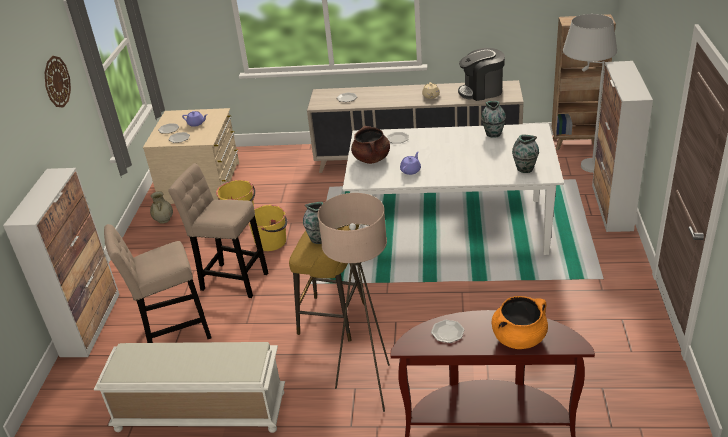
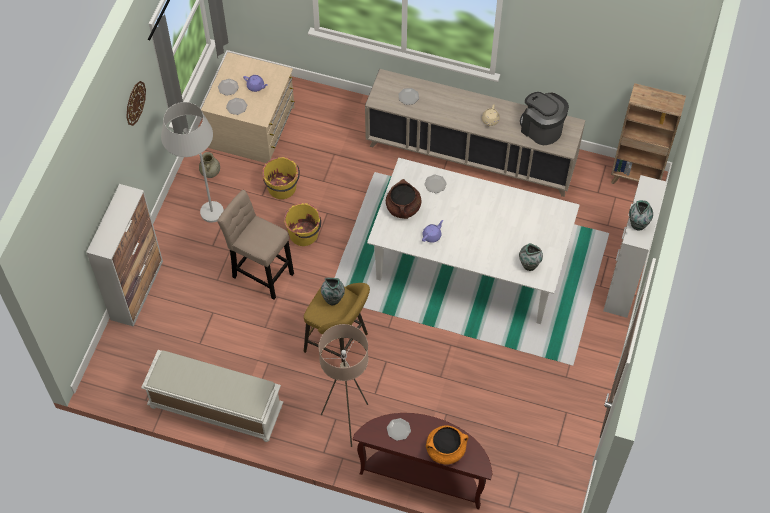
camera: 10 degrees right, 25 degrees up
beige stool [104,224,212,343] -> none
coffee machine [458,48,505,101] -> coffee machine turned 45 degrees clockwise [520,92,569,145]
vase [481,101,506,138] -> vase moved to [629,200,653,231]
white floor lamp [563,14,617,173] -> white floor lamp moved to [161,102,224,223]

